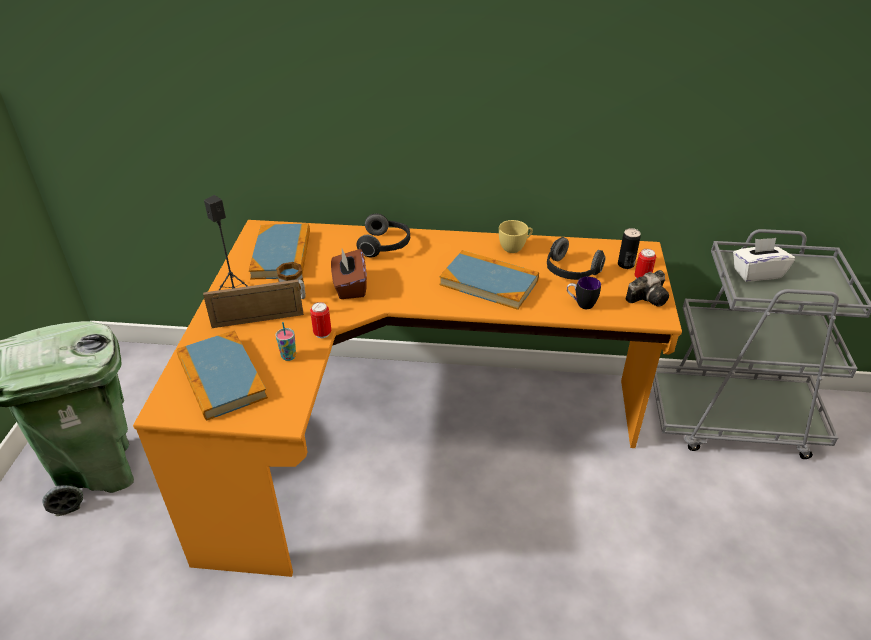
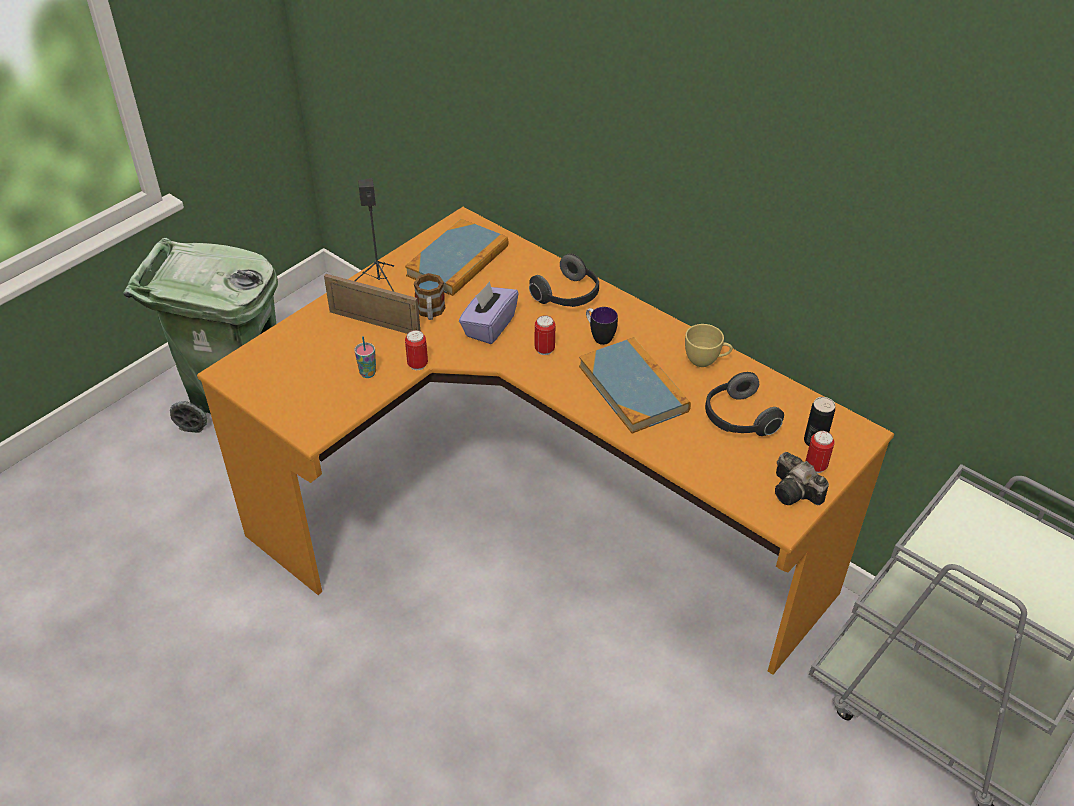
camera: 35 degrees right, 5 degrees up
book [177,330,268,420] -> none
brown tissue box [331,249,367,299] -> purple tissue box [459,281,519,344]
mug [567,276,601,309] -> mug moved to [586,307,618,345]
camera [626,270,669,307] -> camera turned 45 degrees clockwise [775,452,829,505]
white tissue box [733,238,795,282] -> none
none -> can [535,315,556,355]

